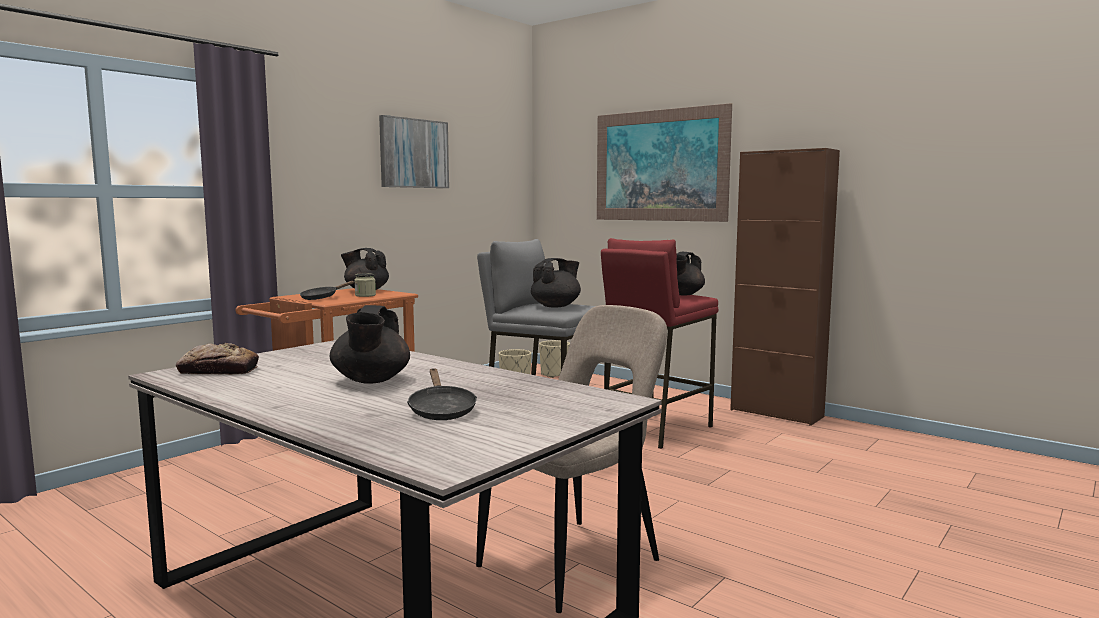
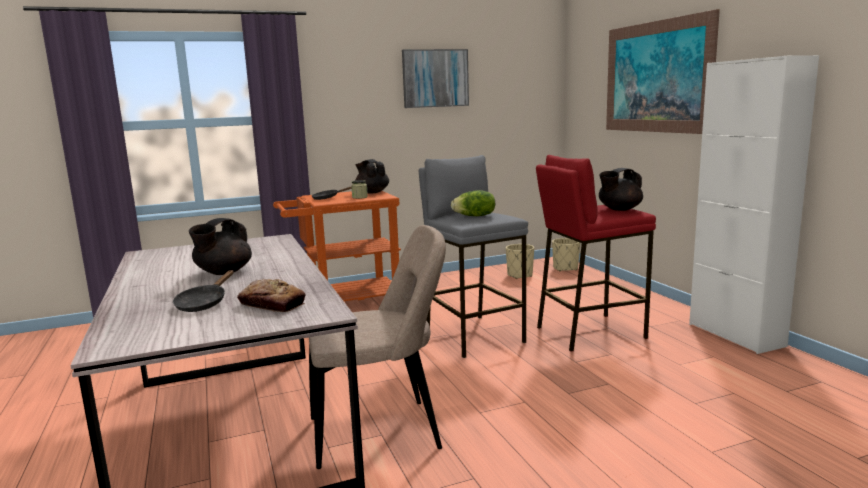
camera: 30 degrees right, 5 degrees up
bread [176,343,259,375] -> bread moved to [237,279,306,312]
black teapot [531,258,581,307] -> lettuce [451,190,495,216]
brown cabinet [730,148,840,426] -> white cabinet [689,55,819,354]

